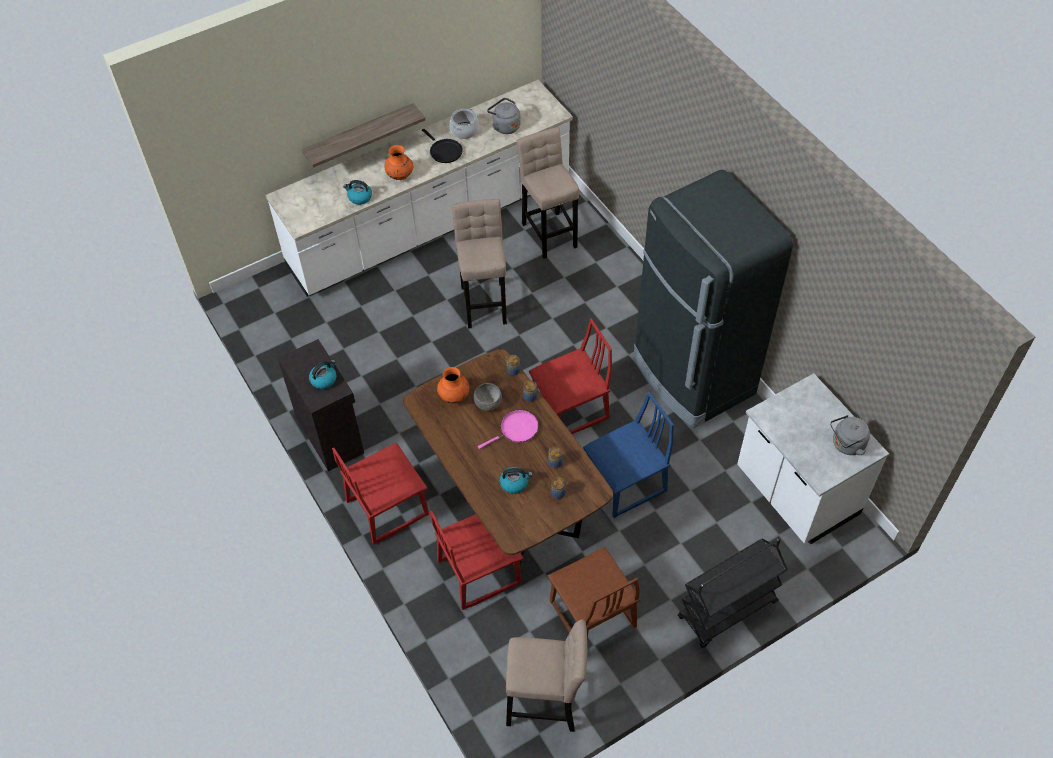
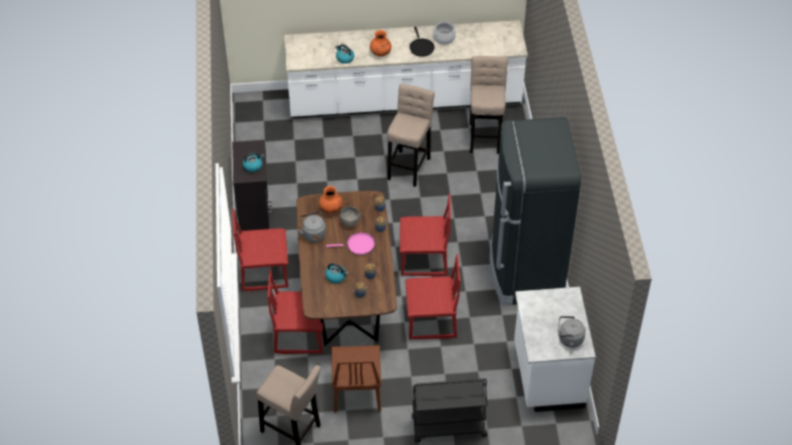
camera: 25 degrees right, 5 degrees down
shelf [301,103,425,168] -> none
grey kettle [487,98,521,134] -> grey kettle moved to [297,211,326,242]
blue chair [583,392,674,518] -> red chair [405,254,461,340]

